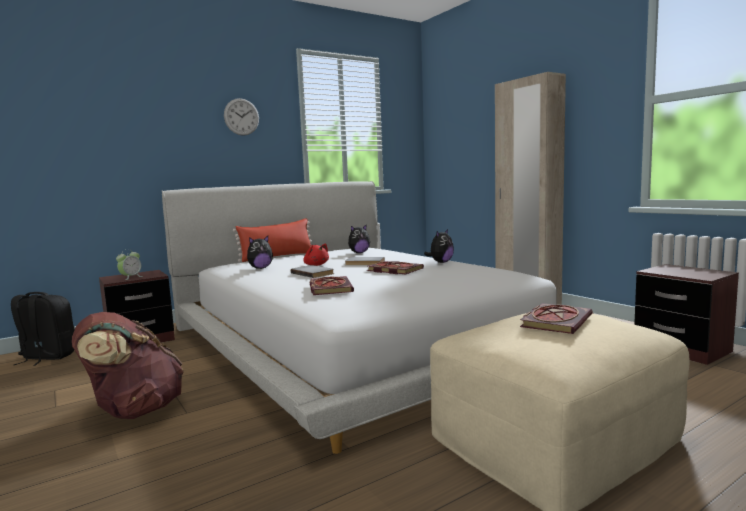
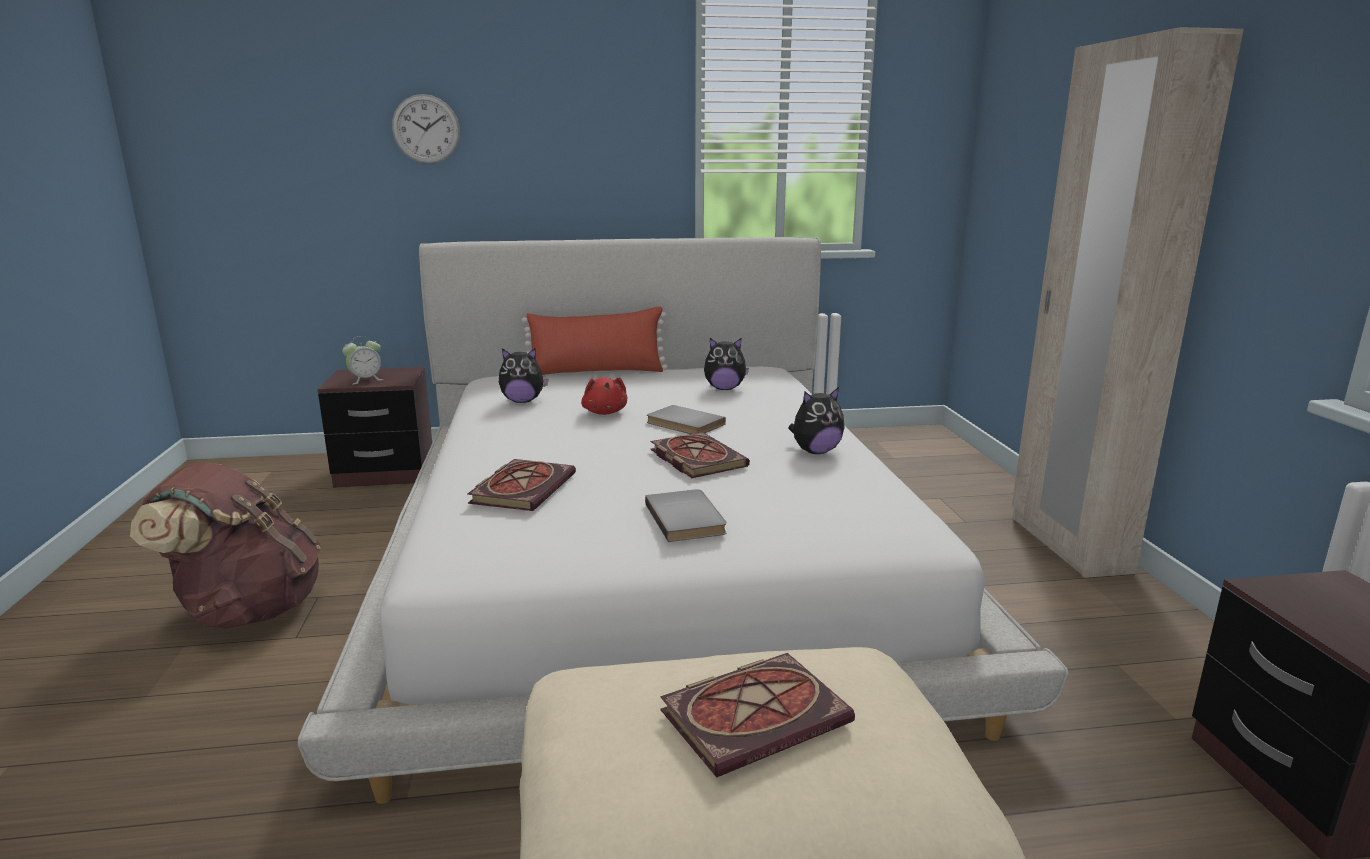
camera: 25 degrees right, 10 degrees up
black backpack [11,292,75,366] -> none
wall clock [224,98,259,136] -> wall clock moved to [392,94,460,164]
grey book [291,265,334,278] -> grey book moved to [645,489,727,542]

